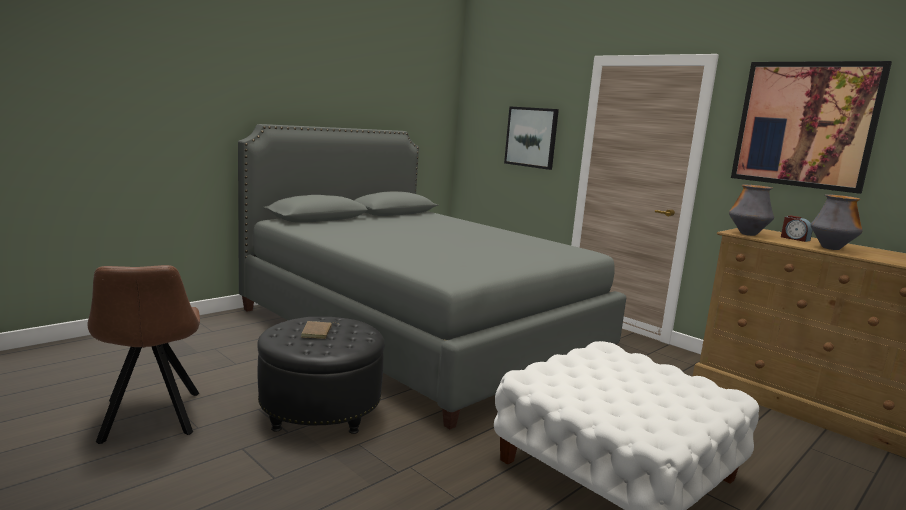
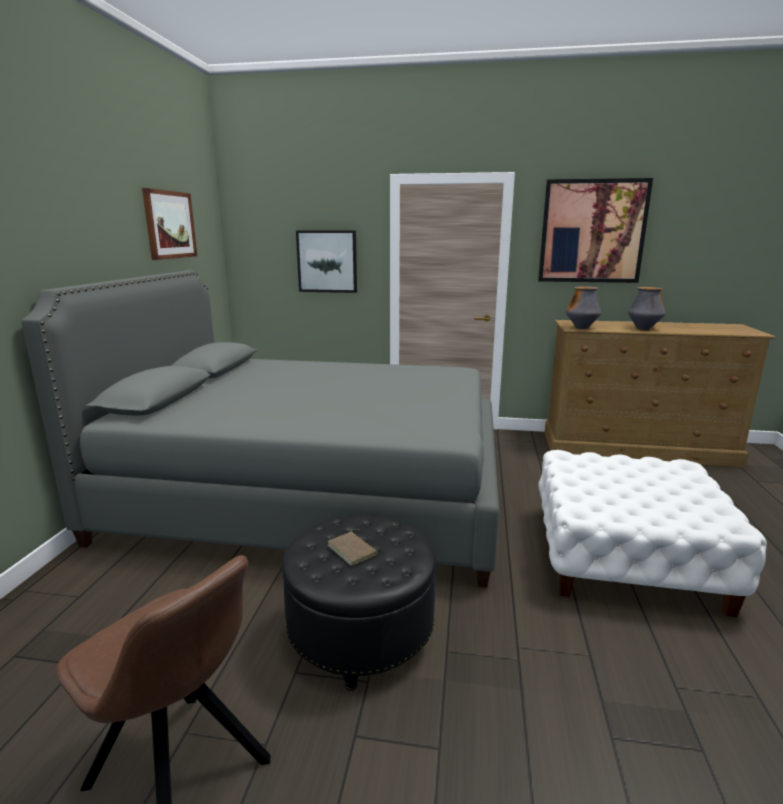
camera: 35 degrees left, 5 degrees up
alarm clock [781,215,813,242] -> none
none -> picture [142,188,197,260]

